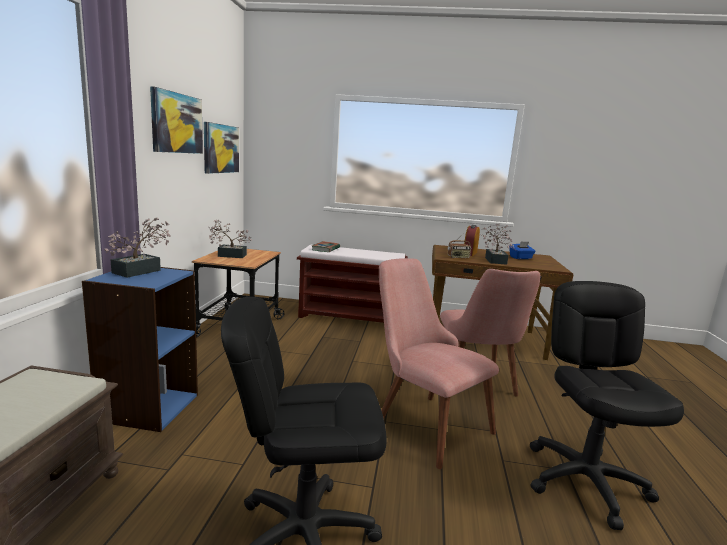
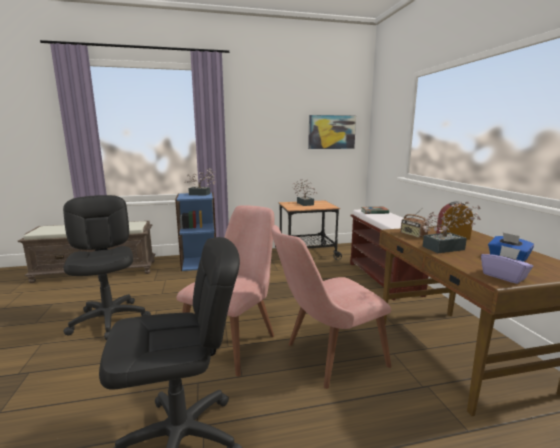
camera: 70 degrees right, 0 degrees up
picture [150,86,203,154] -> none
none -> purple tissue box [481,245,533,284]

